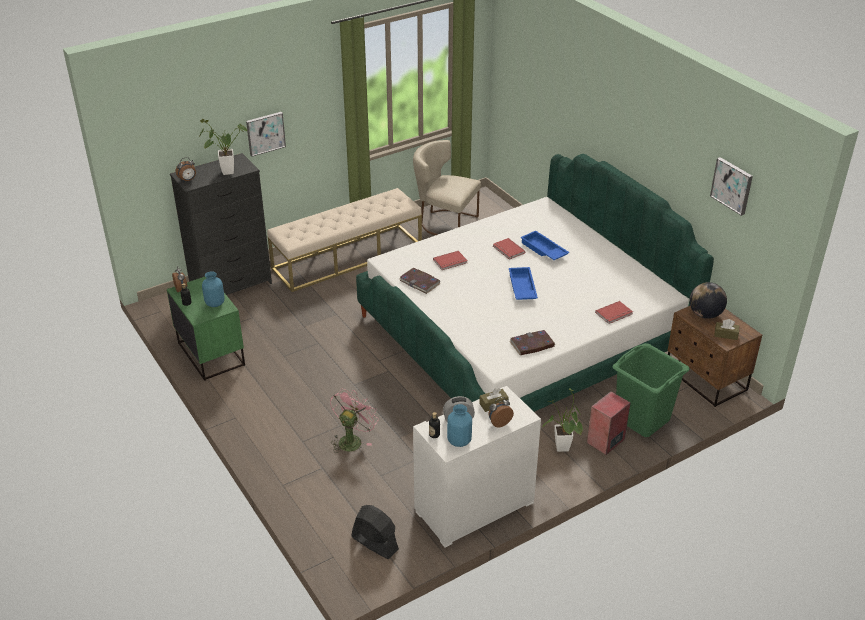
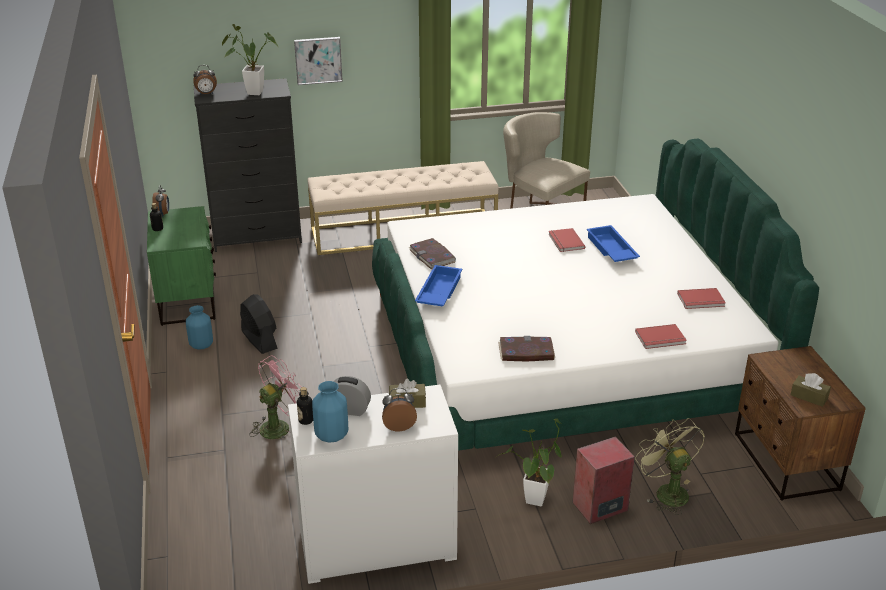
camera: 20 degrees right, 5 degrees down
blue vase [202,271,225,307] -> blue vase moved to [186,305,213,350]
black fan [352,505,399,559] -> black fan moved to [240,294,278,354]
red book [433,251,468,270] -> red book moved to [677,288,726,309]
blue tray [509,267,538,300] -> blue tray moved to [415,265,462,307]
green laundry basket [613,343,690,437] -> green fan [635,418,705,515]
globe [689,282,727,319] -> none
picture [710,157,753,216] -> none

